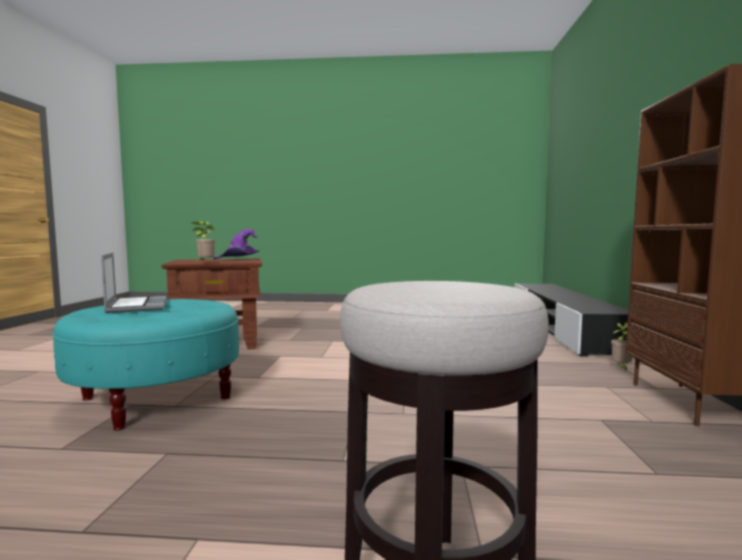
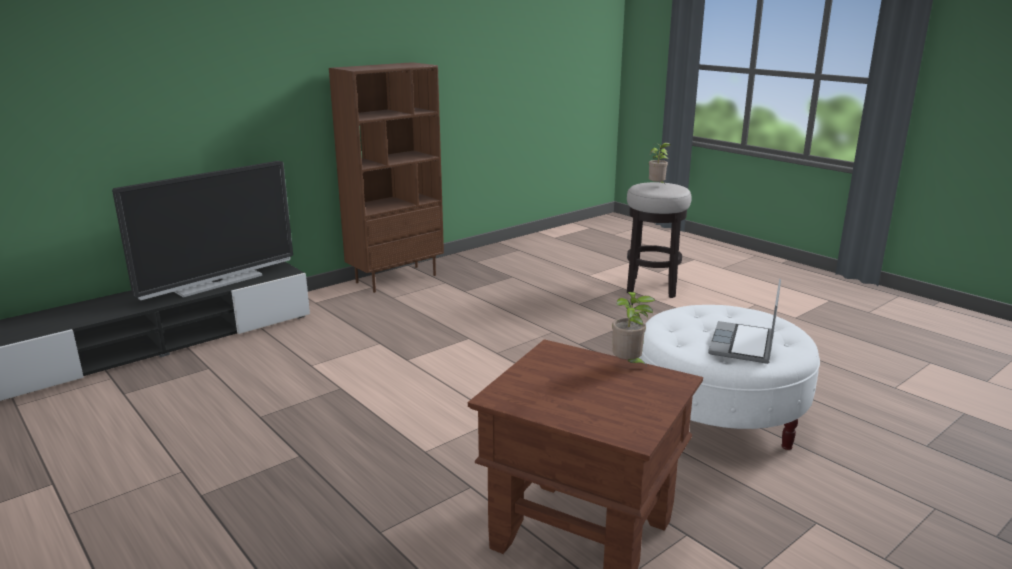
camera: 135 degrees left, 15 degrees up
turquoise ottoman [52,299,239,431] -> white ottoman [639,305,820,450]
purple hat [213,229,259,259] -> none
potted plant [611,323,632,372] -> potted plant moved to [649,143,670,184]
none -> television [112,161,293,300]

